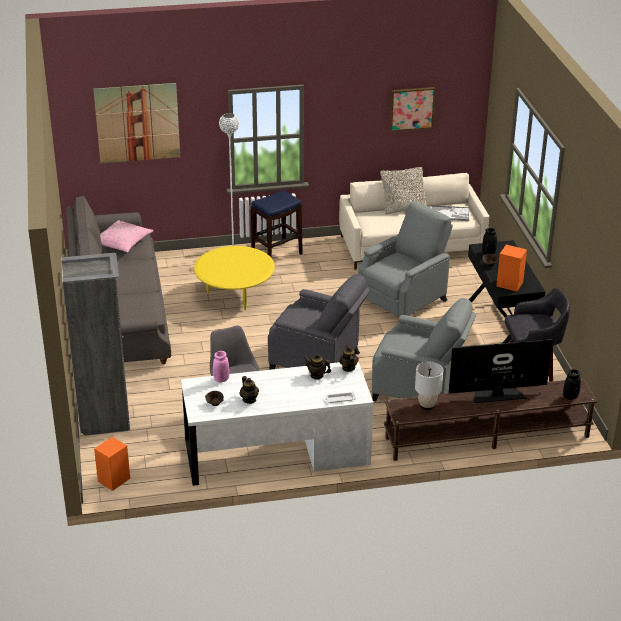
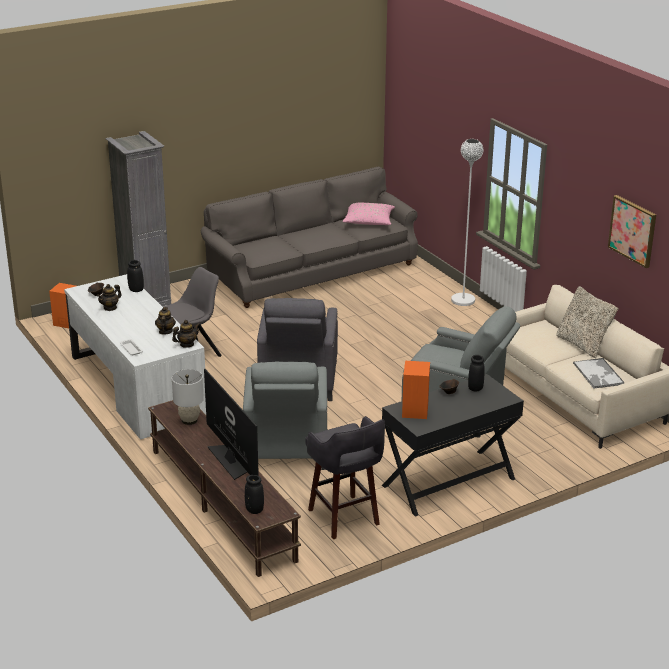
camera: 70 degrees right, 5 degrees down
picture [93,83,180,164] -> none
yellow coffee table [194,246,275,310] -> none
pink vase [213,351,229,383] -> black vase [127,260,144,292]
stool [251,190,303,258] -> none

